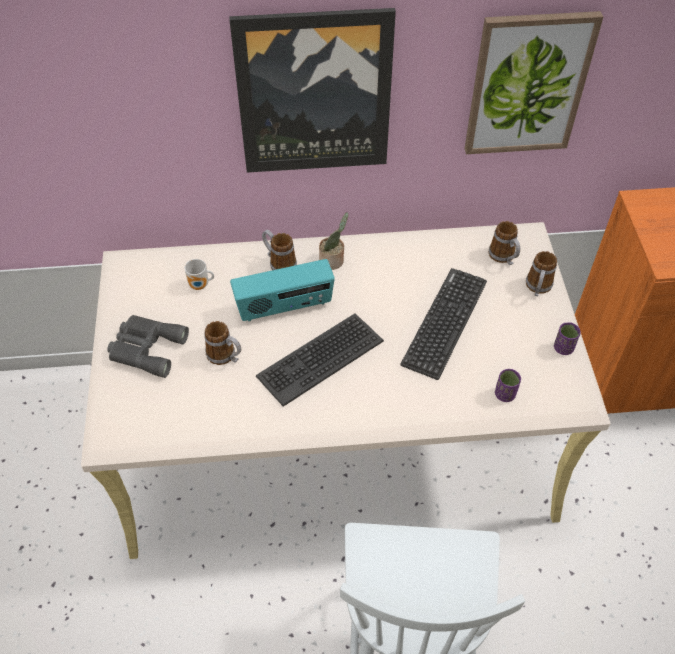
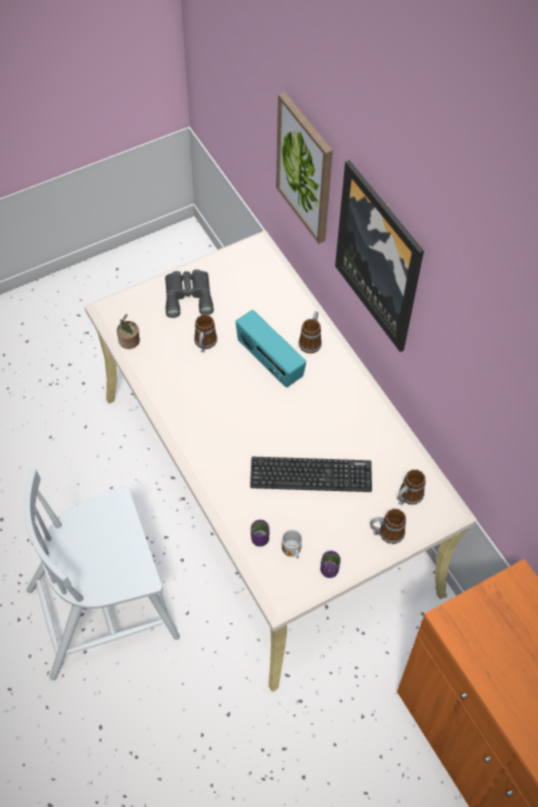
camera: 65 degrees right, 5 degrees up
mug [184,259,214,290] -> mug moved to [282,530,302,559]
keyboard [256,313,384,407] -> none
potted plant [319,212,348,270] -> potted plant moved to [117,314,140,349]
picture [465,11,603,154] -> picture moved to [276,92,333,244]

